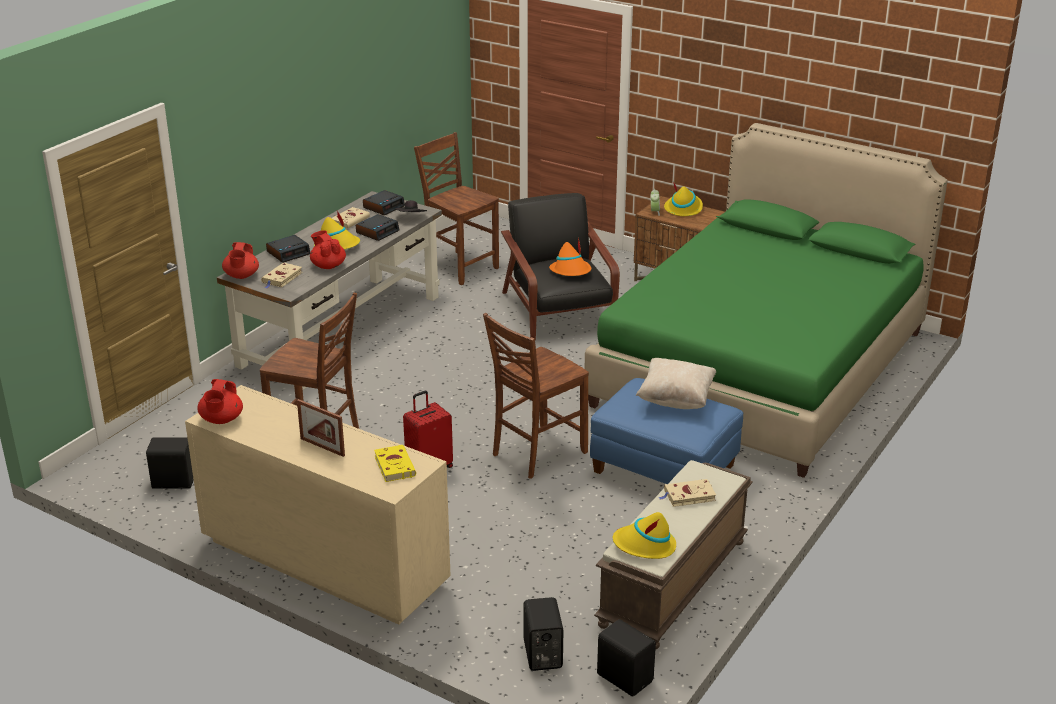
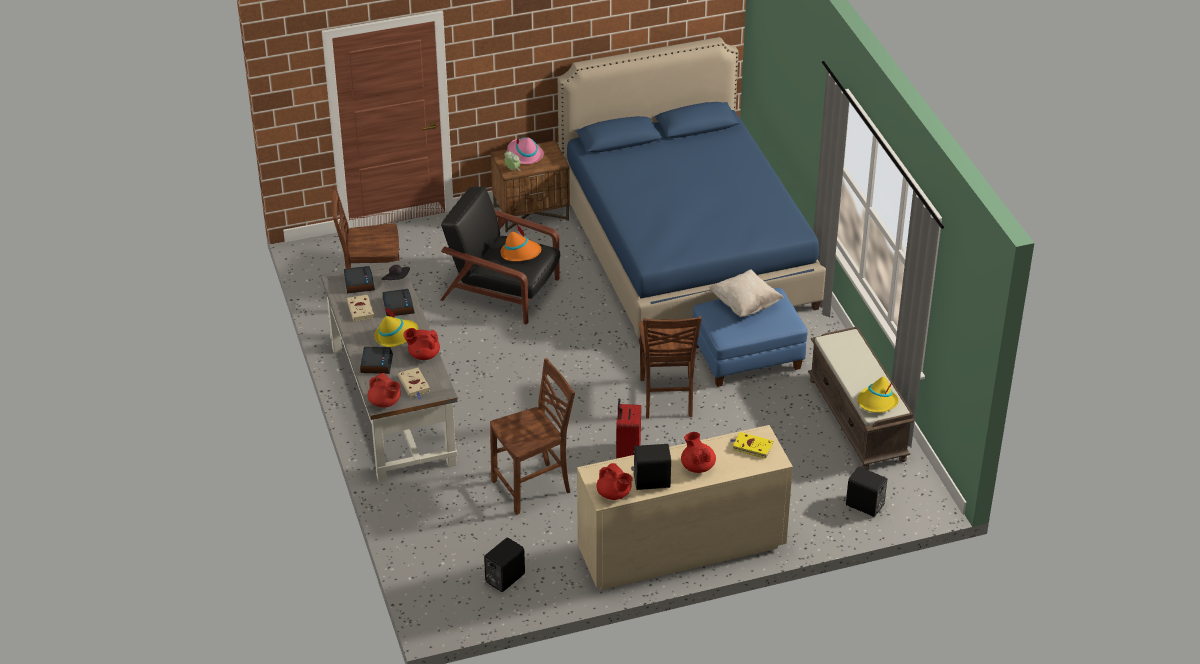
camera: 50 degrees left, 10 degrees up
picture frame [297,399,345,457] -> red teapot [681,432,716,473]
green bed [585,123,948,478] -> blue bed [558,37,826,344]
black speaker [597,619,656,696] -> black speaker moved to [631,444,671,490]
beige book [658,479,716,507] -> none
yellow hat [664,182,703,216] -> pink hat [507,137,544,164]

